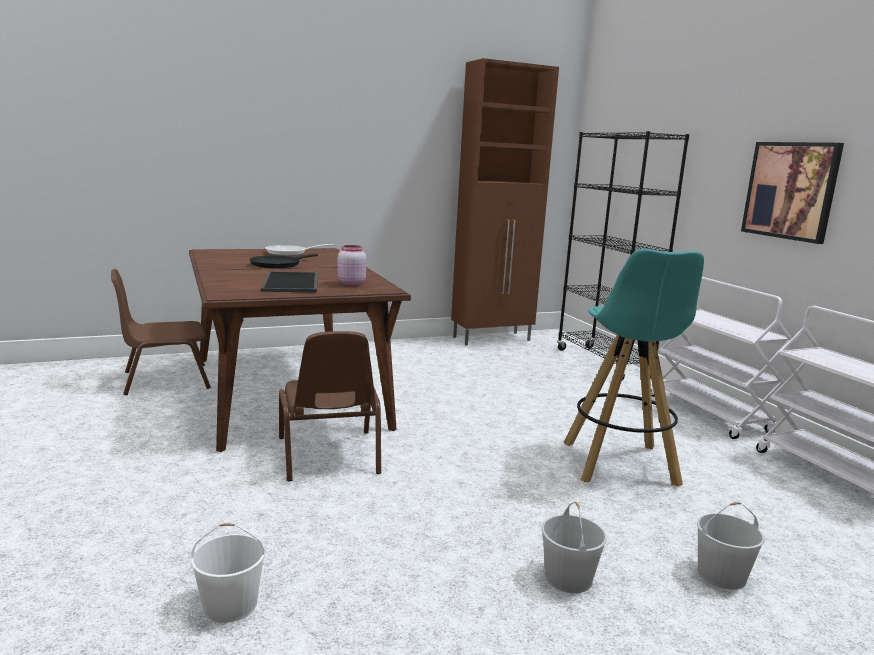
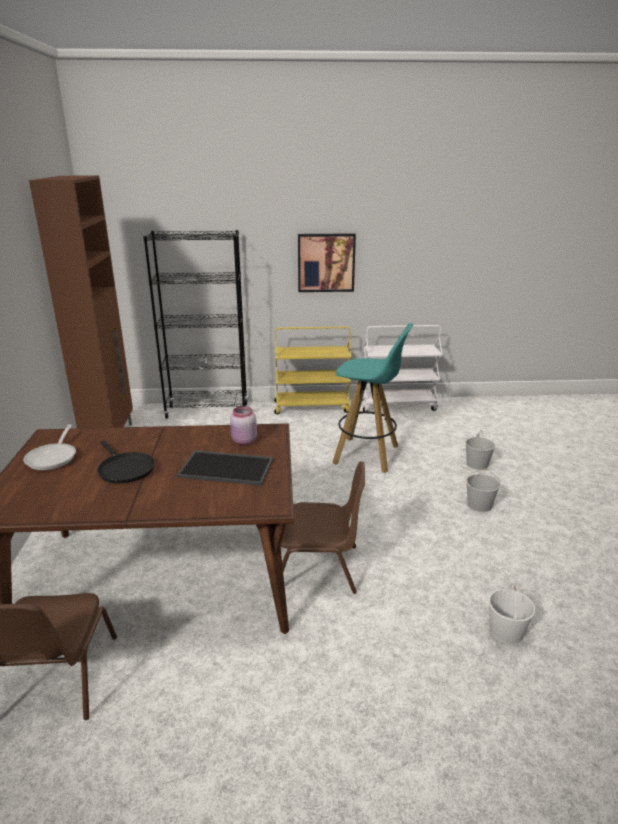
camera: 70 degrees left, 10 degrees up
white cart [651,277,792,439] -> yellow cart [274,326,351,415]

